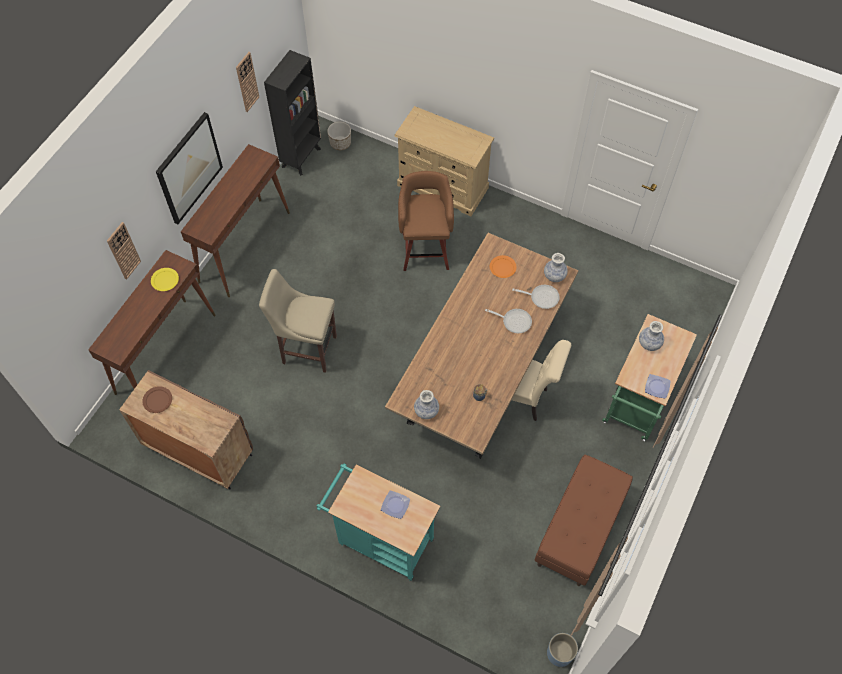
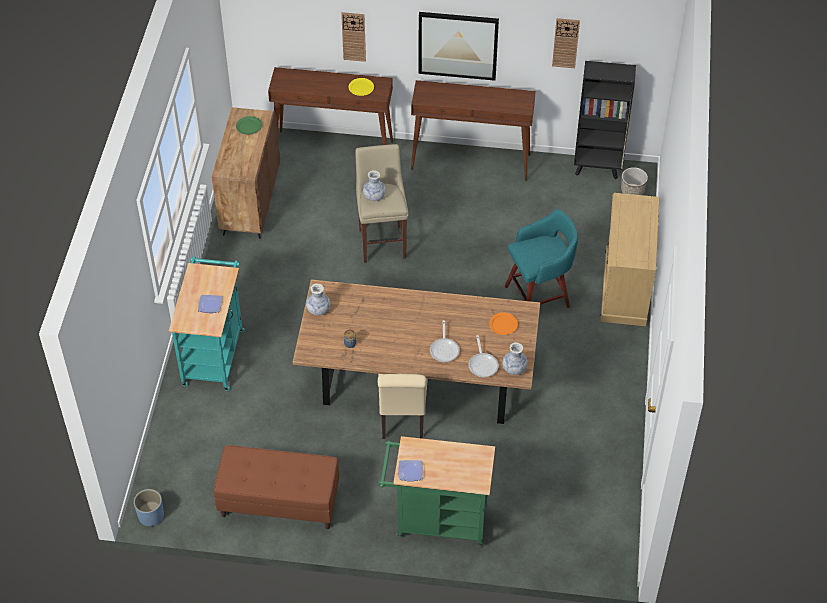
camera: 70 degrees right, 10 degrees down
brown plate [142,386,172,413] -> green plate [236,116,262,135]
brown stool [398,171,454,271] -> turquoise stool [505,209,578,308]
vase [639,321,664,351] -> vase moved to [363,170,386,201]

